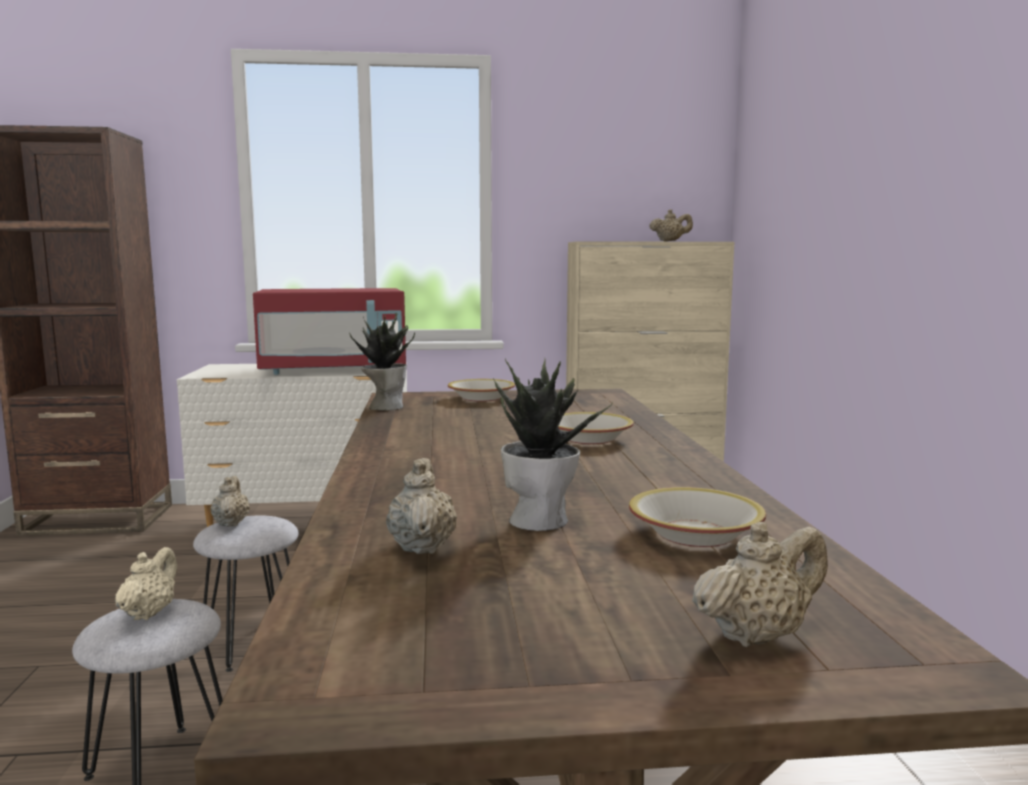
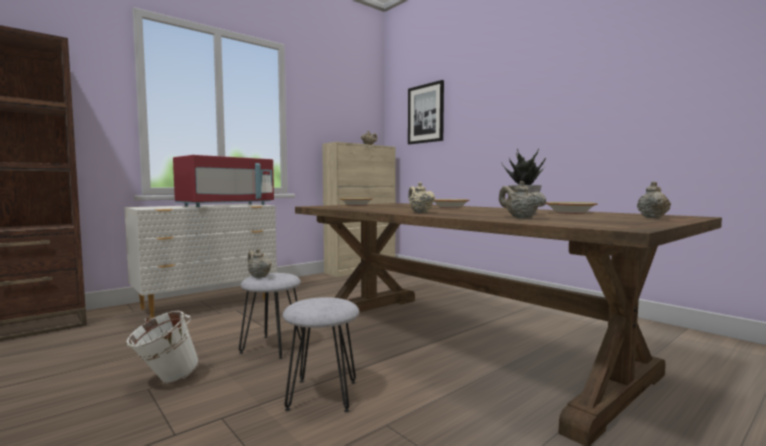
camera: 35 degrees left, 5 degrees down
beige teapot [115,547,177,620] -> beige teapot moved to [408,182,435,213]
potted plant [349,313,415,410] -> none
none -> white bucket [126,311,200,384]
none -> picture [408,80,444,144]

